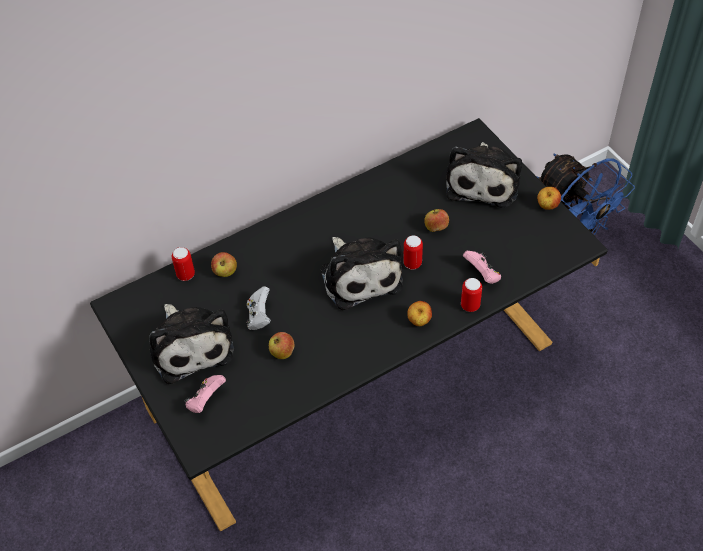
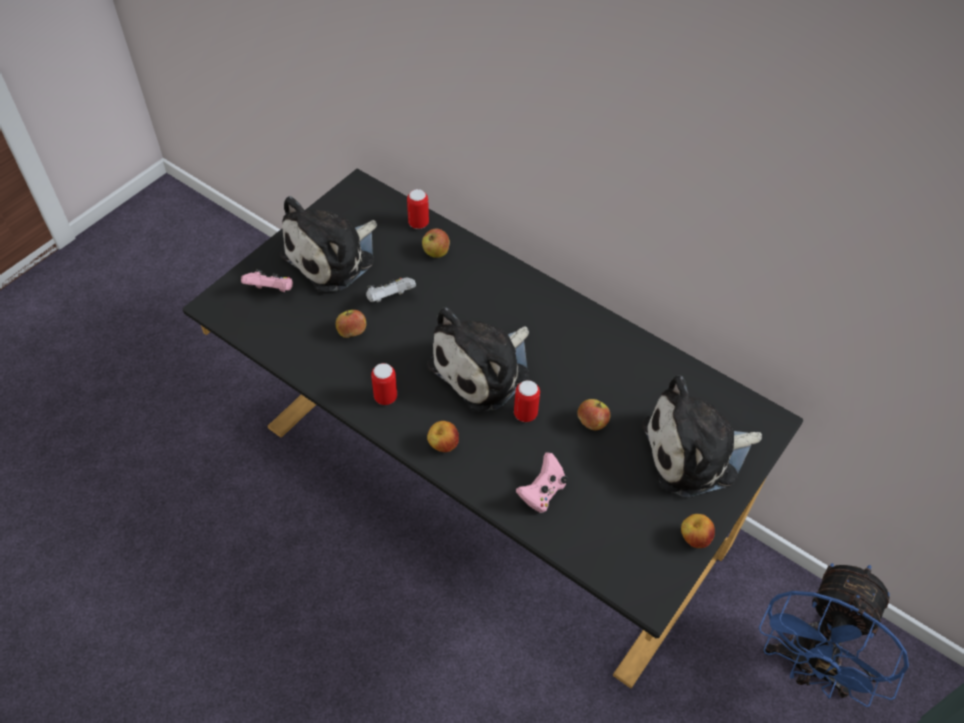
camera: 65 degrees right, 0 degrees up
can [461,278,482,312] -> can moved to [371,363,397,405]

